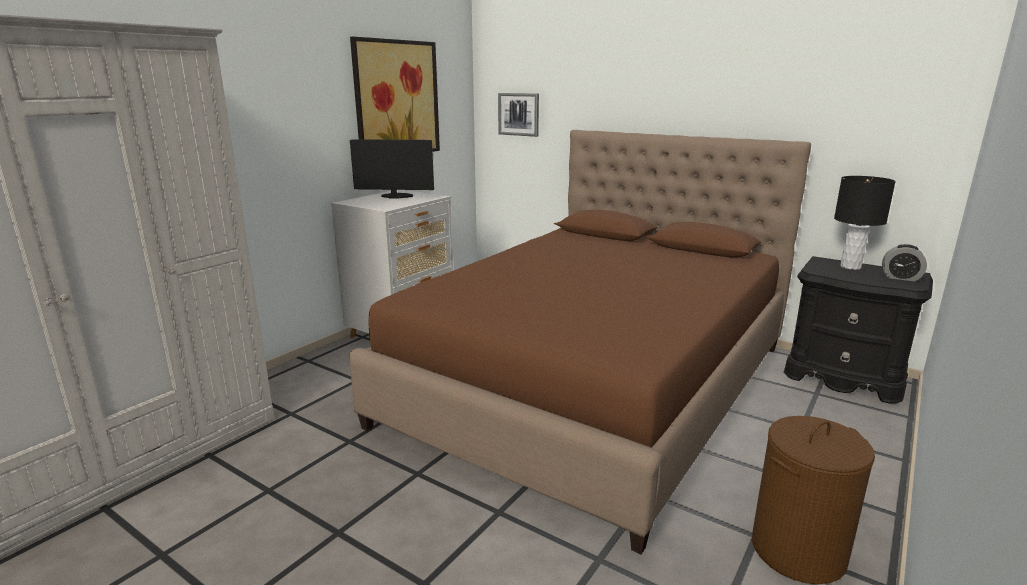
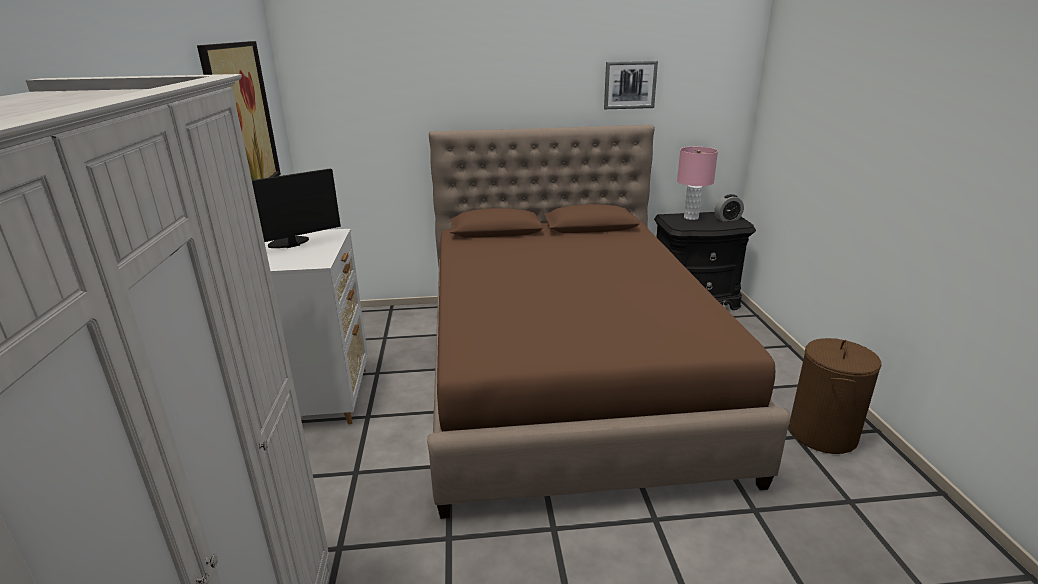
camera: 40 degrees left, 5 degrees up
picture [498,93,539,137] -> picture moved to [604,61,658,109]
black table lamp [834,176,896,270] -> pink table lamp [677,147,718,220]

